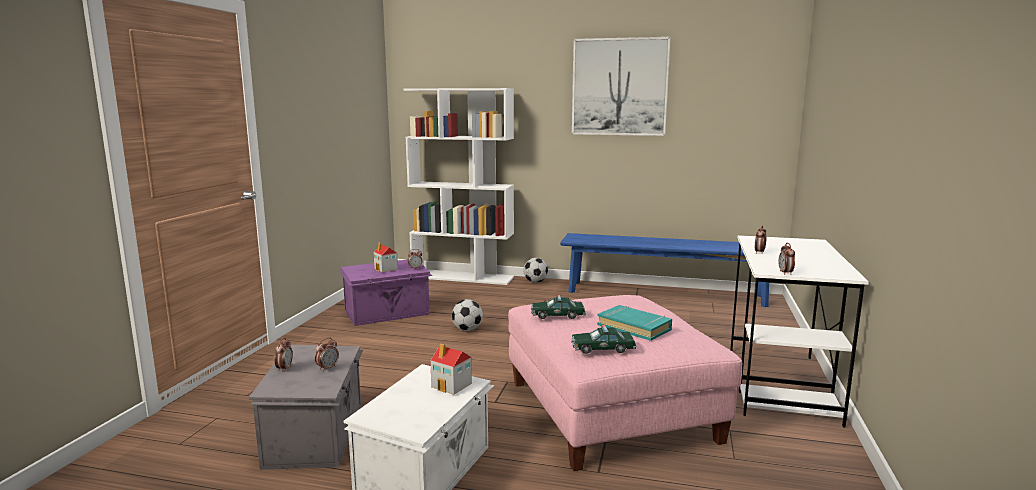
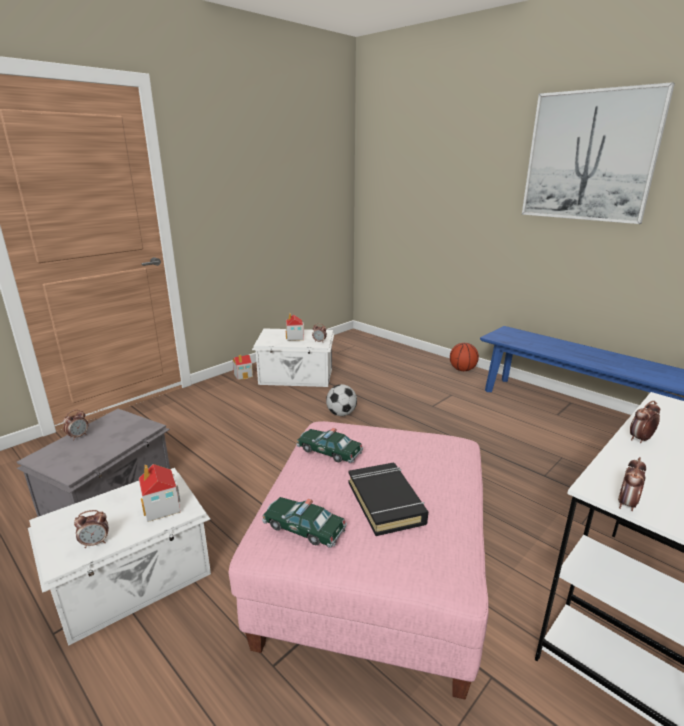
camera: 30 degrees right, 10 degrees up
alarm clock [315,338,339,371] -> alarm clock moved to [74,510,109,548]
purple storage box [339,259,432,326] -> white storage box [252,329,334,387]
white bookcase [404,88,514,285] -> none
football [523,258,548,283] -> basketball [450,343,479,371]
turquoise book [597,305,672,341] -> black book [348,463,428,536]
none -> toy house [233,355,253,380]

